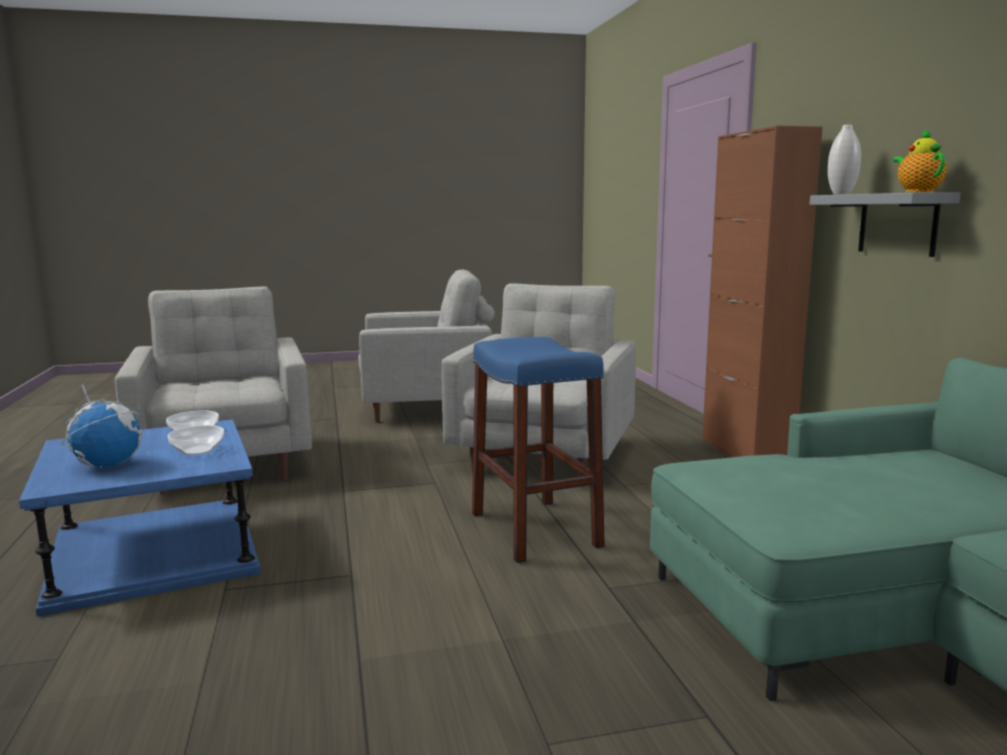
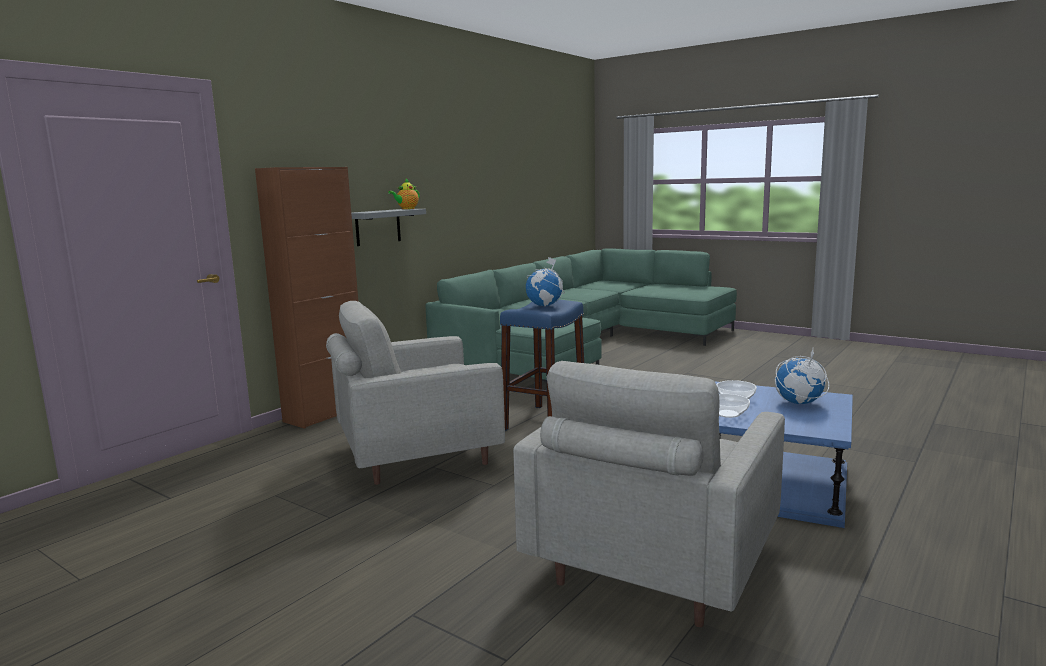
camera: 130 degrees left, 0 degrees up
grey armchair [358,269,495,423] -> none
white vase [828,125,861,195] -> none
none -> globe [526,257,565,306]

